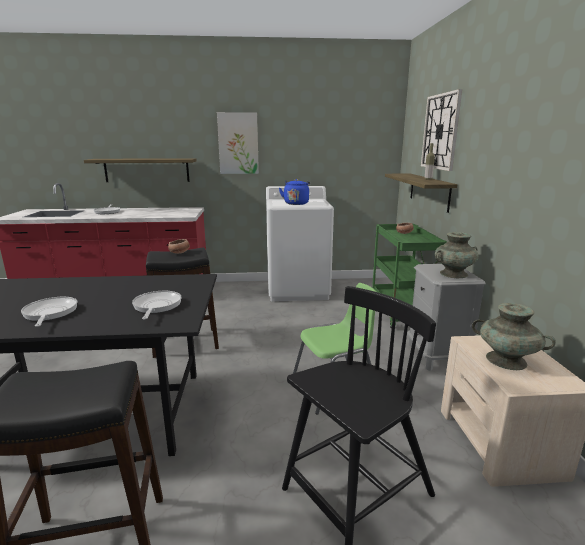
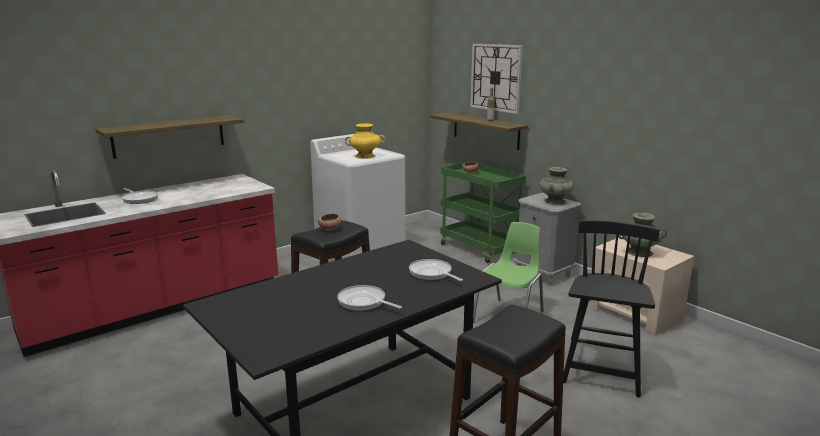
camera: 35 degrees left, 0 degrees up
picture [217,112,259,174] -> none
blue kettle [279,179,310,205] -> yellow vase [345,123,385,159]

